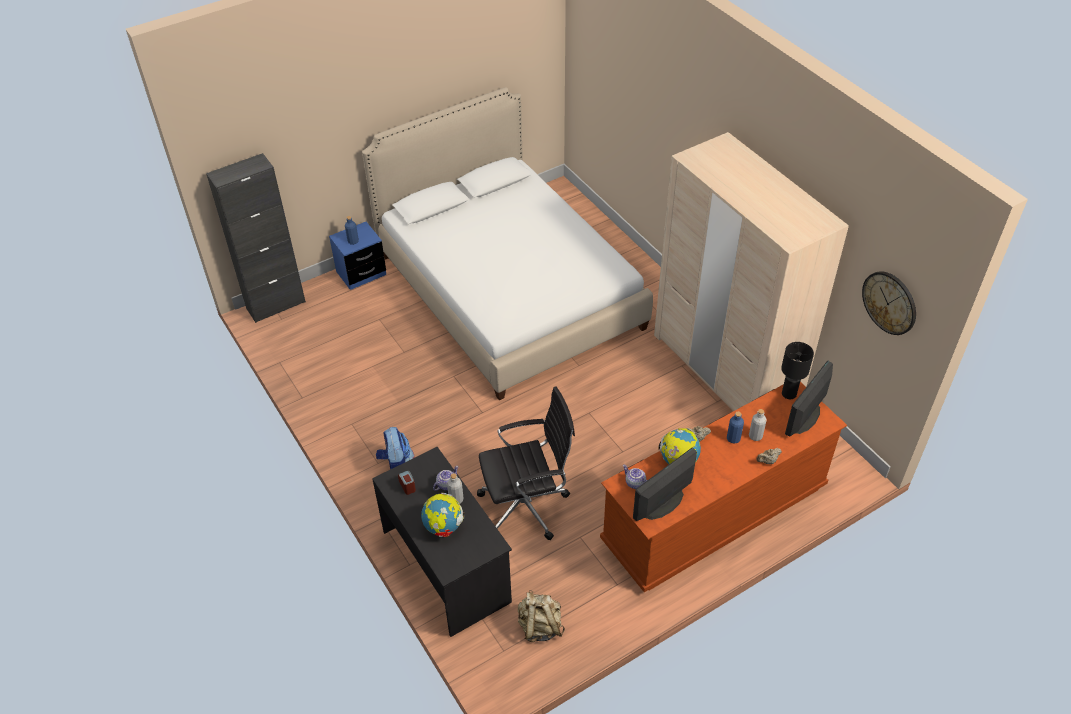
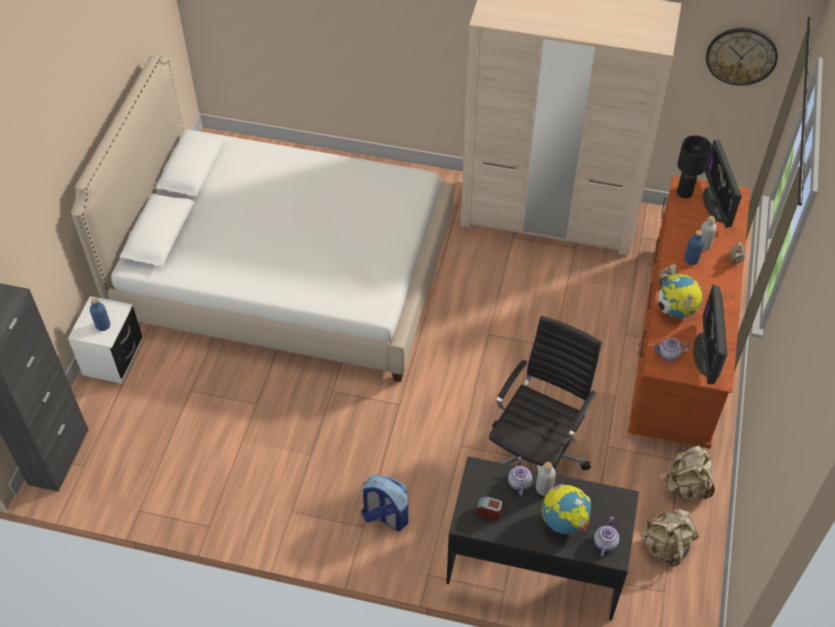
camera: 45 degrees left, 5 degrees up
blue nightstand [329,222,386,290] -> white nightstand [68,296,142,383]
none -> teapot [594,517,619,556]
none -> beige backpack [664,445,715,500]

